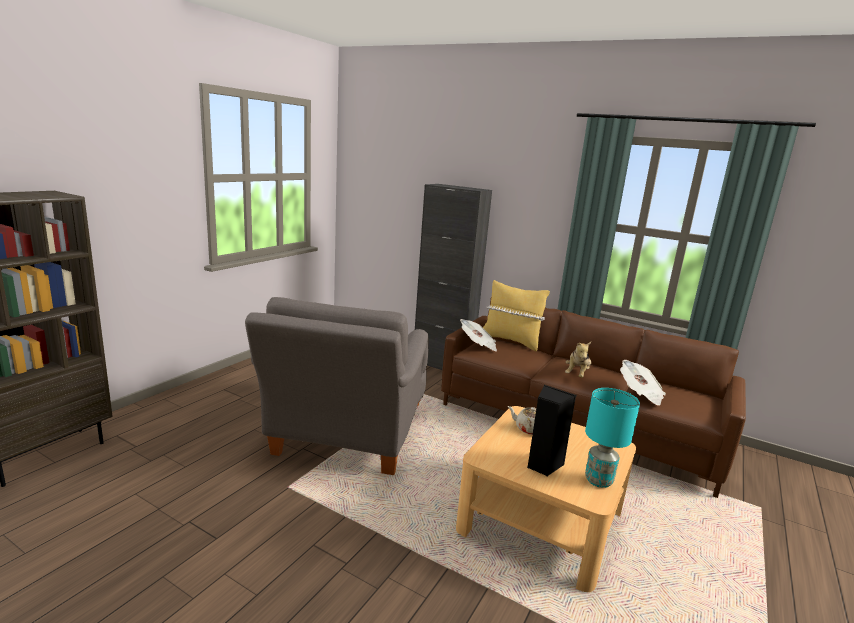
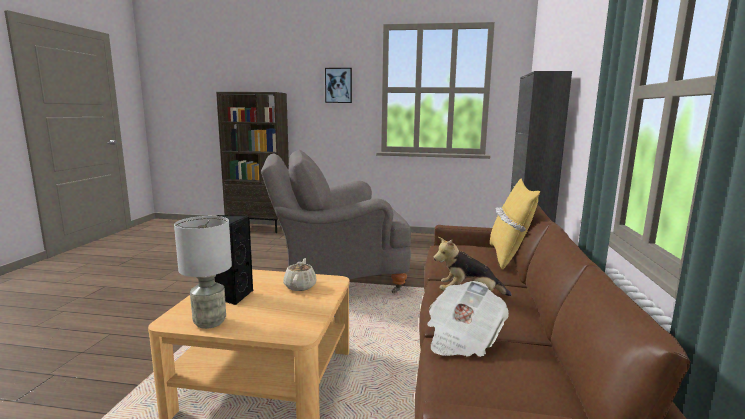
camera: 70 degrees right, 5 degrees down
newspaper [460,319,497,351] -> none
turquoise table lamp [585,388,640,488] -> grey table lamp [174,216,232,329]
none -> picture [325,68,352,103]

